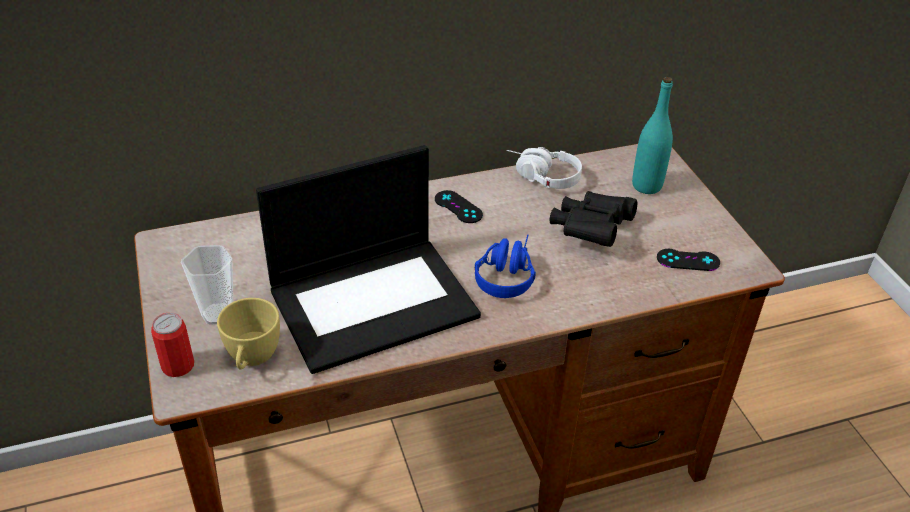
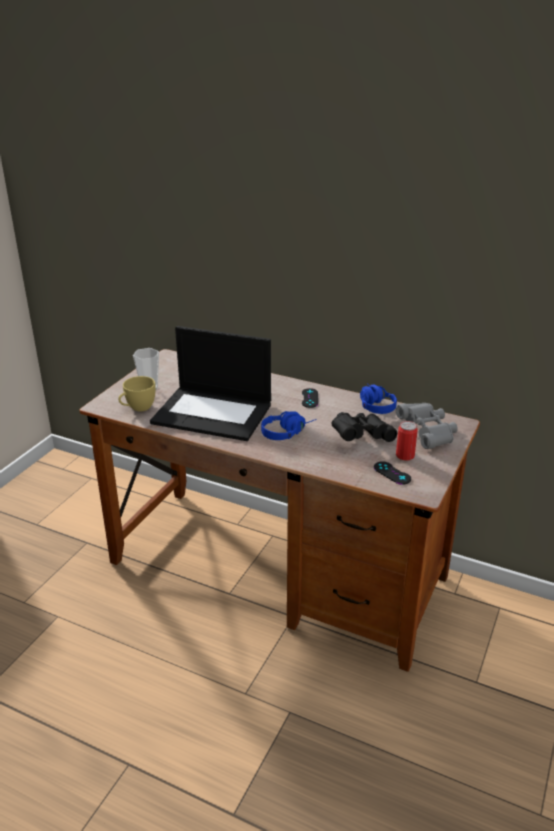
camera: 45 degrees right, 10 degrees down
can [151,312,194,377] -> can moved to [396,421,418,461]
white headphones [507,147,582,189] -> blue headphones [360,383,397,414]
turquoise bottle [632,77,673,194] -> grey binoculars [396,403,458,449]

